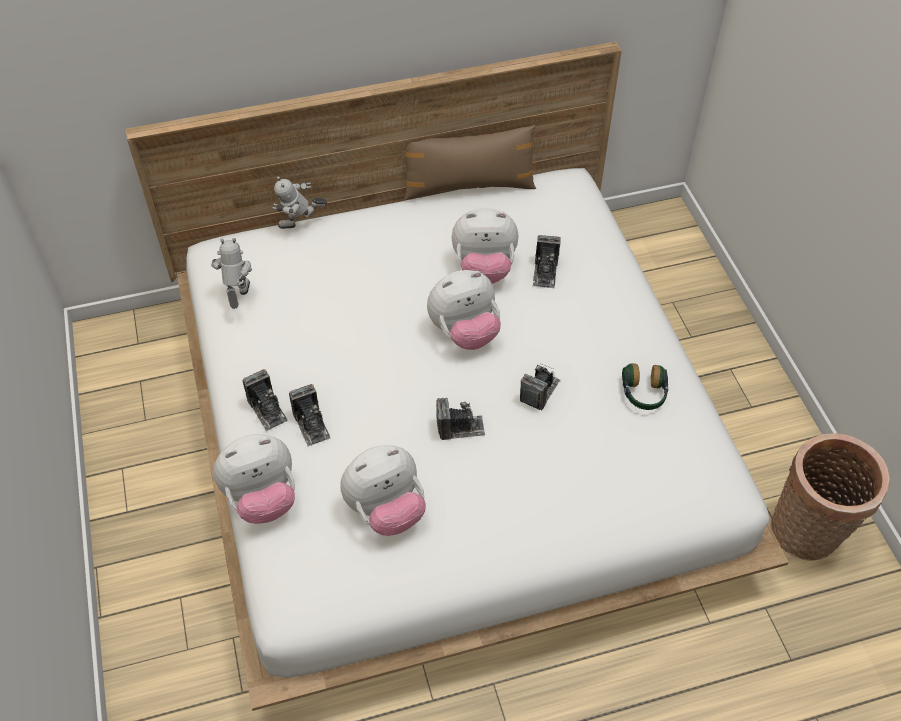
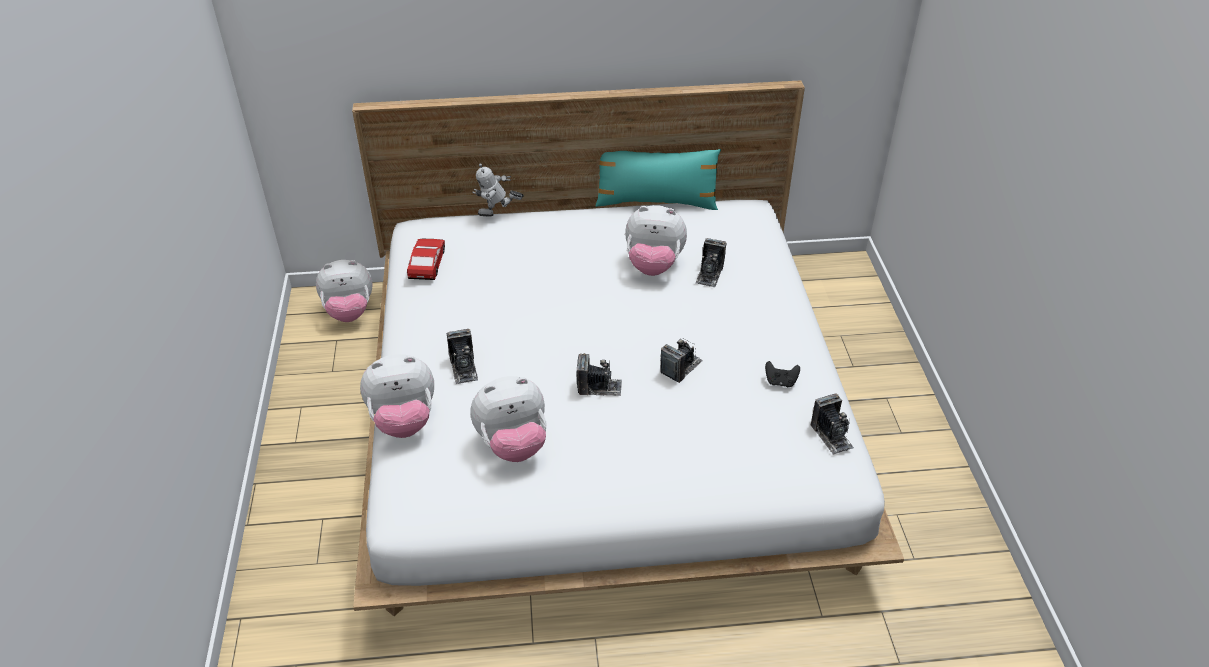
camera: 10 degrees right, 10 degrees down
toy robot [211,238,252,309] -> toy car [407,239,445,280]
camera [242,369,288,431] -> camera moved to [811,393,854,455]
brown pillow [404,125,536,200] -> turquoise pillow [595,149,721,210]
plush toy [427,270,501,350] -> plush toy moved to [316,260,372,322]
headphones [622,363,668,410] -> black game controller [765,361,800,387]
basket [771,433,890,561] -> none

